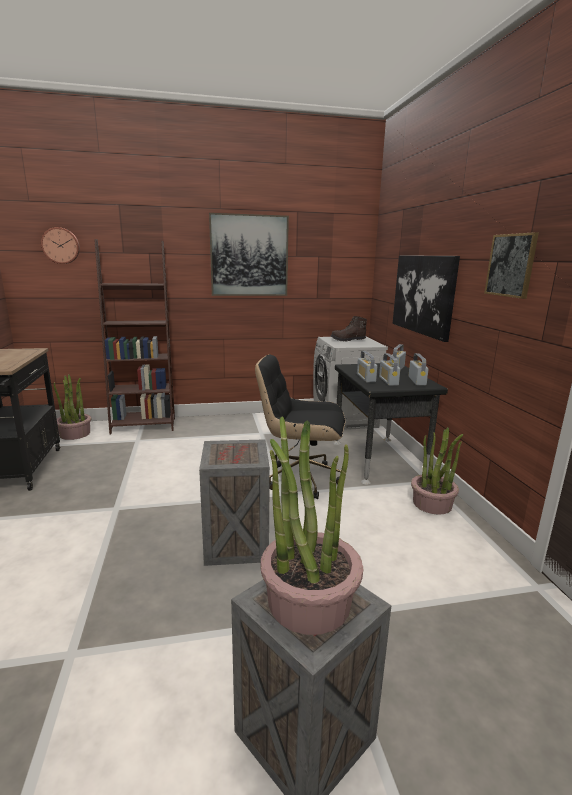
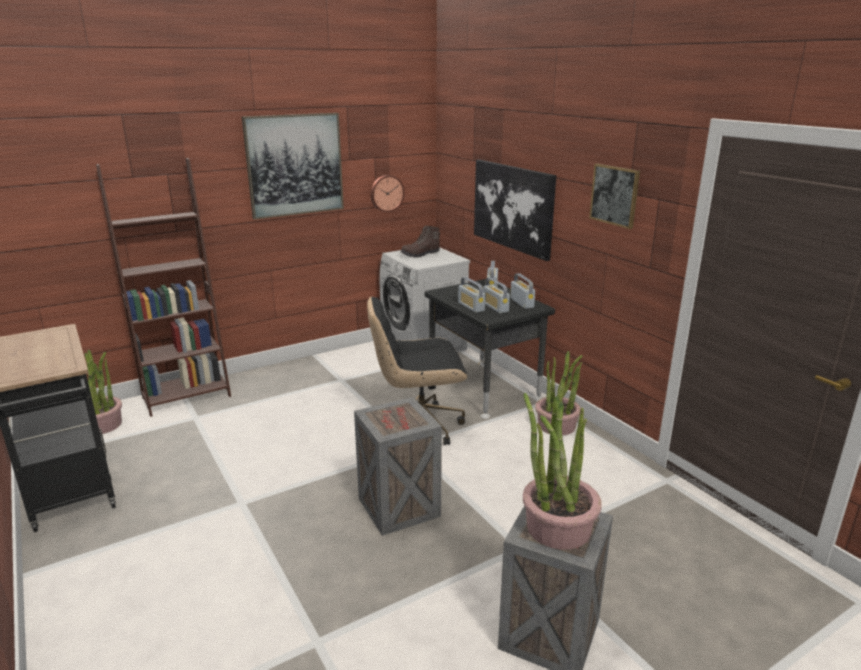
camera: 20 degrees left, 5 degrees up
wall clock [41,227,80,264] -> wall clock moved to [370,175,405,212]

